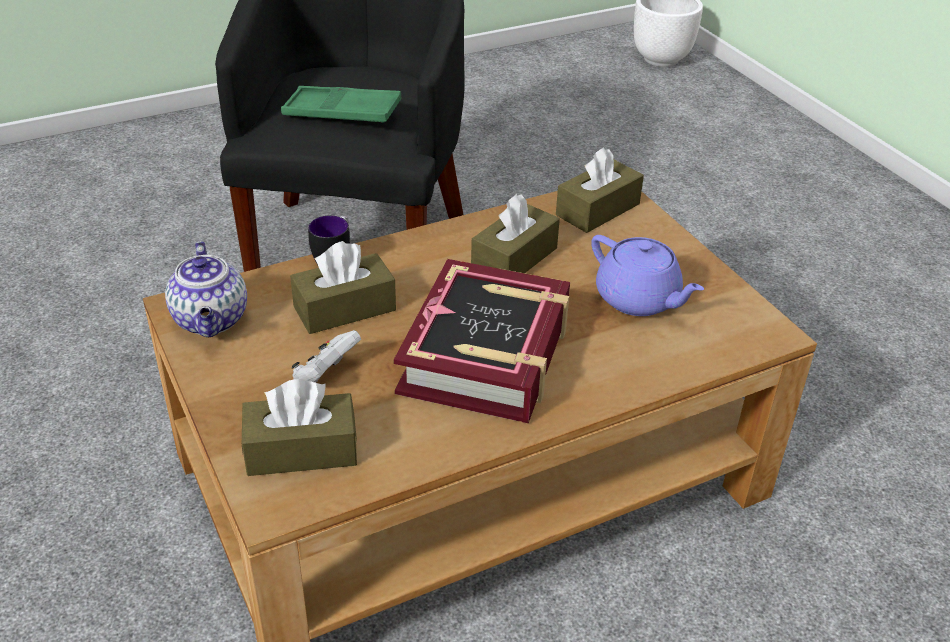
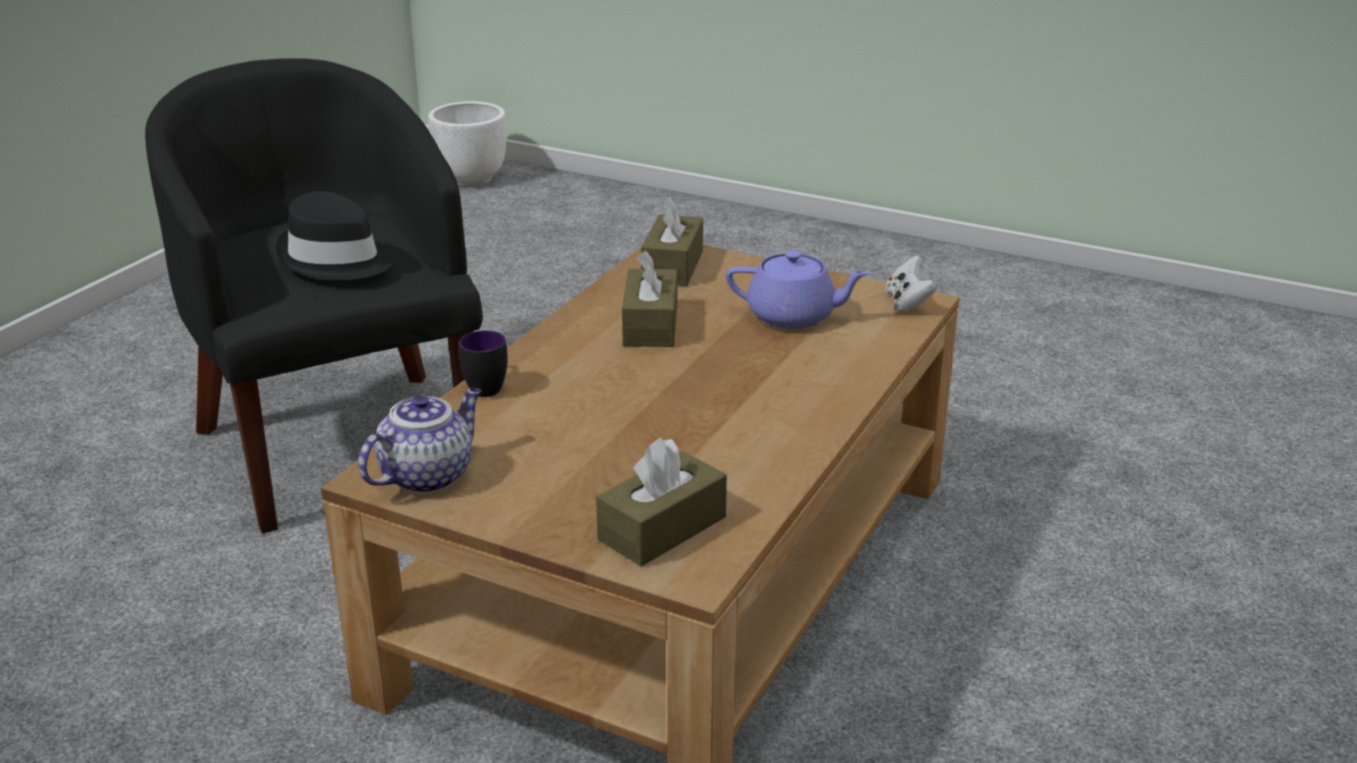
camera: 35 degrees left, 10 degrees down
teapot [165,241,247,337] -> teapot turned 90 degrees counterclockwise [358,388,482,494]
green tray [281,86,402,123] -> black hat [276,191,393,280]
brown tissue box [290,241,396,334] -> none
white game controller [292,330,361,383] -> white game controller moved to [885,255,937,313]
book [394,259,570,423] -> none

